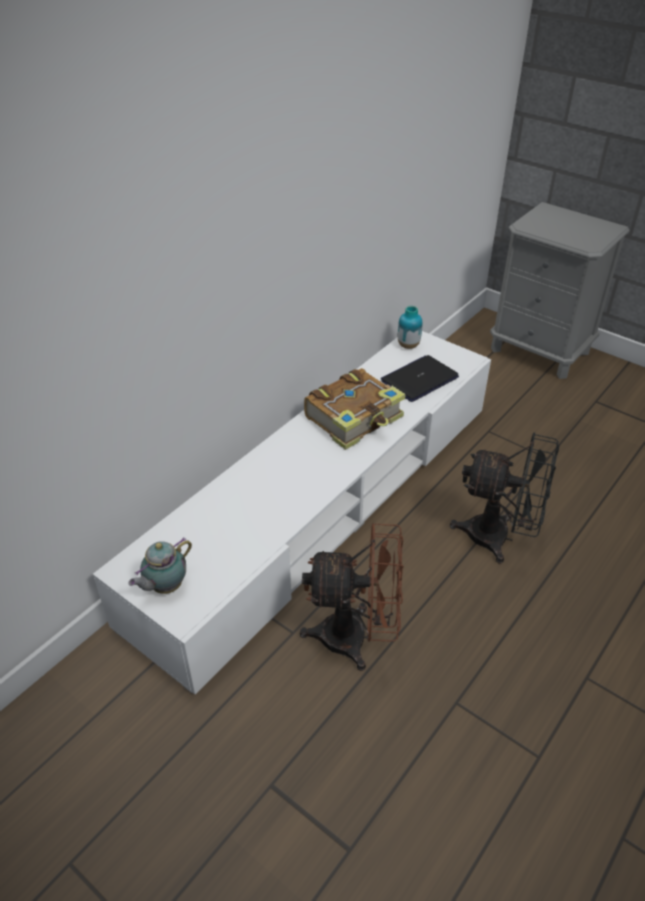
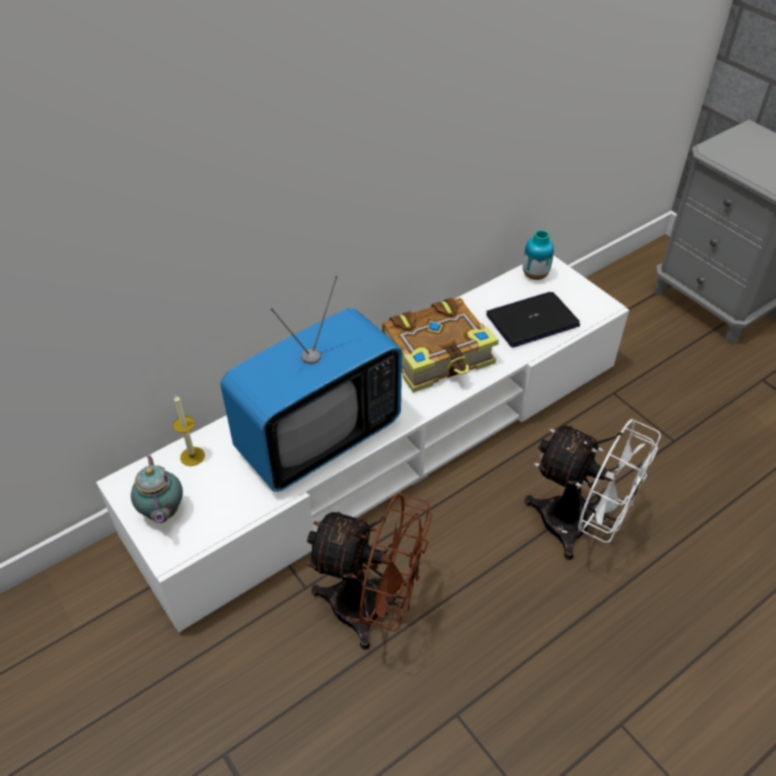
camera: 15 degrees right, 5 degrees up
teapot [129,538,192,594] -> teapot turned 75 degrees counterclockwise [131,455,183,523]
black fan [450,432,559,564] -> white fan [524,419,661,560]
none -> candle [173,395,205,466]
none -> television [220,276,402,492]

